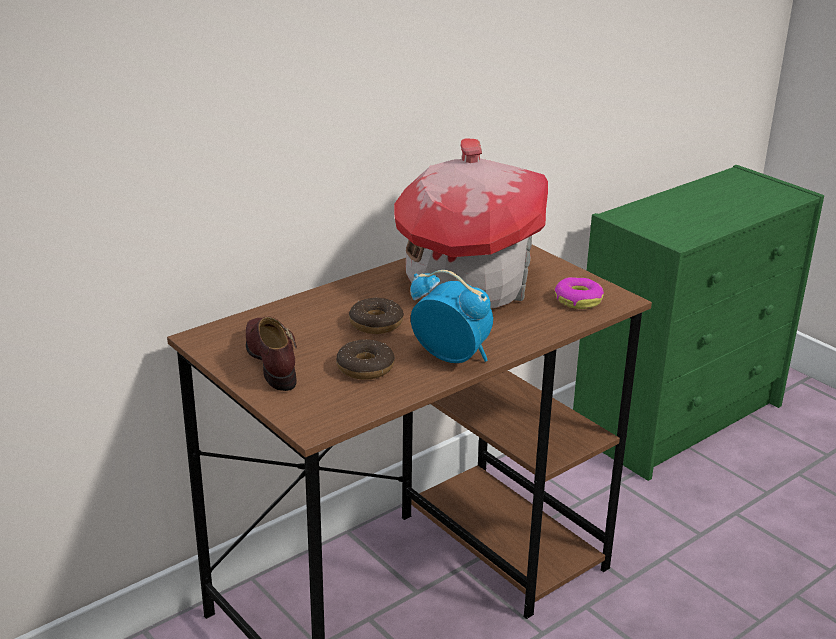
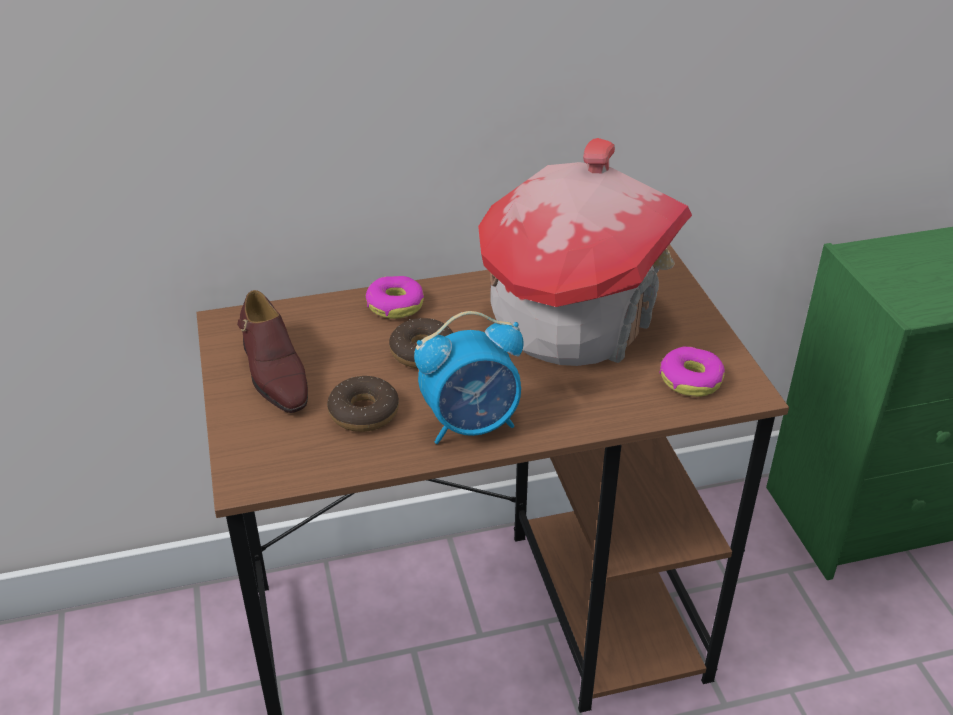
camera: 25 degrees right, 10 degrees up
brown shoe [246,316,297,391] -> brown shoe turned 150 degrees clockwise [237,290,308,413]
alarm clock [410,270,493,363] -> alarm clock turned 105 degrees clockwise [414,311,524,444]
none -> donut [365,276,424,319]

